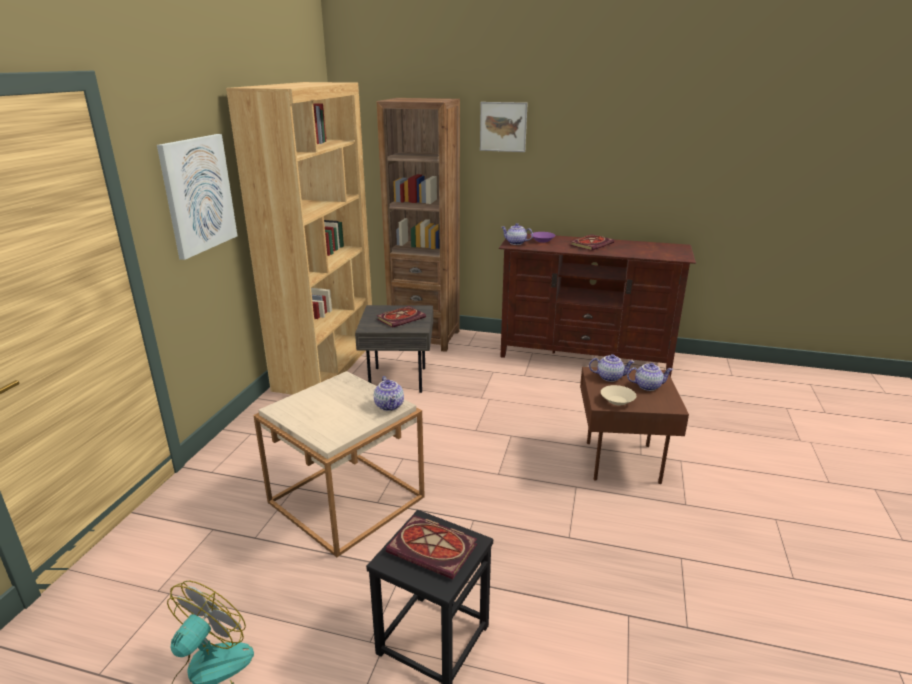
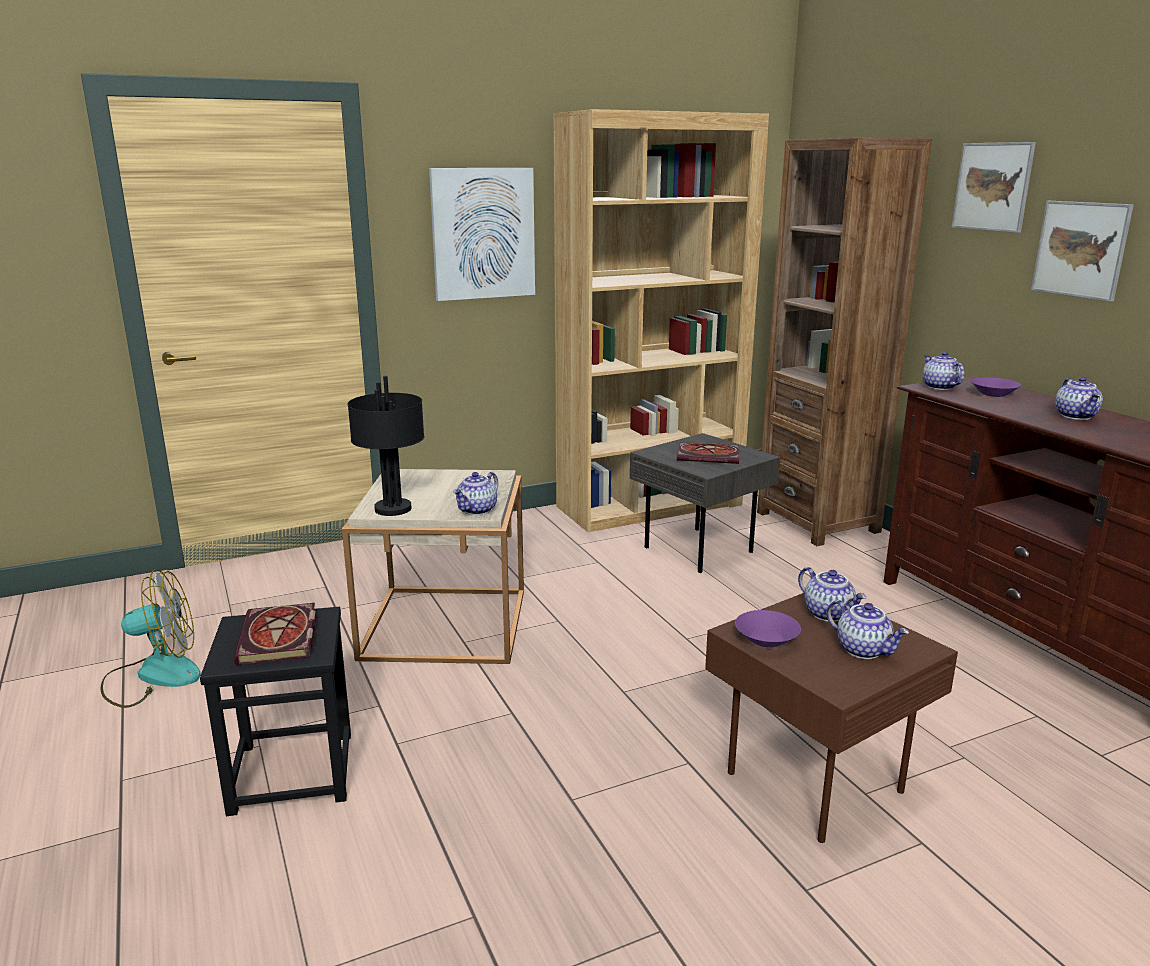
camera: 50 degrees right, 5 degrees down
book [570,234,614,251] -> teapot [1055,377,1103,420]
beige bowl [601,385,636,406] -> purple bowl [735,610,801,647]
none -> black table lamp [348,376,424,516]
none -> picture [1031,201,1134,302]

